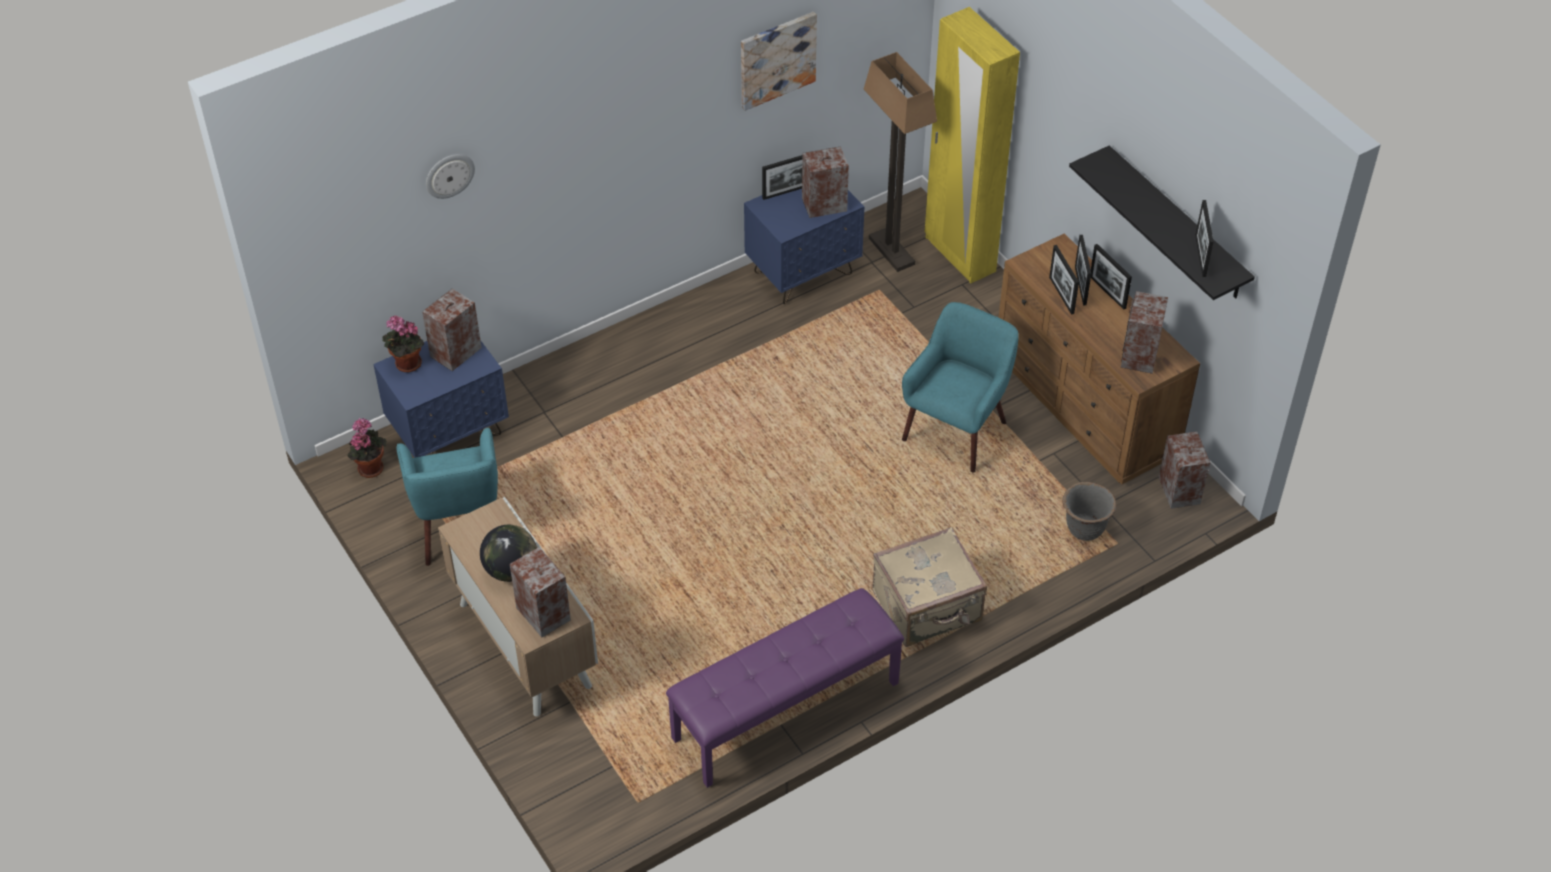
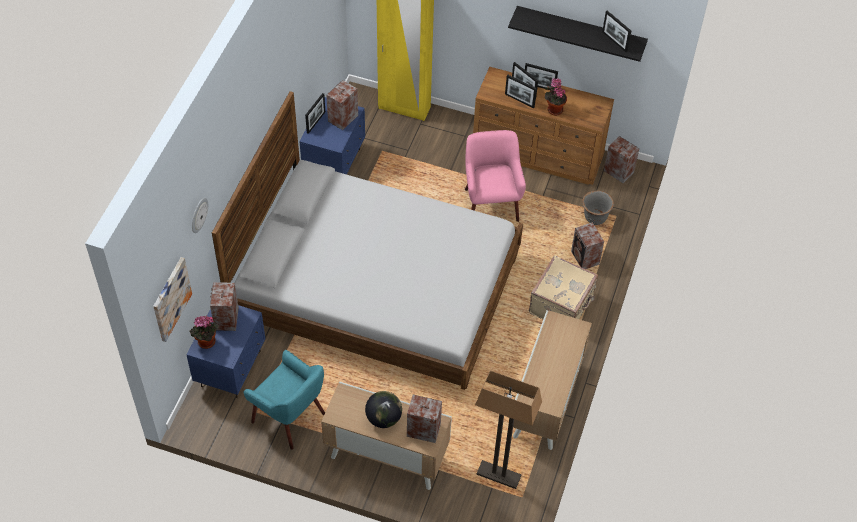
camera: 40 degrees left, 5 degrees up
potted plant [347,418,387,478] -> potted plant moved to [545,78,567,116]
purple bench [666,588,904,788] -> cabinet [513,310,592,450]
picture [741,12,817,111] -> picture moved to [153,257,192,342]
floor lamp [864,52,937,272] -> floor lamp moved to [475,370,542,489]
turquoise armchair [902,302,1019,472] -> pink armchair [465,130,526,222]
speaker [1121,291,1168,374] -> speaker moved to [571,222,604,269]
none -> bed [212,91,523,390]

